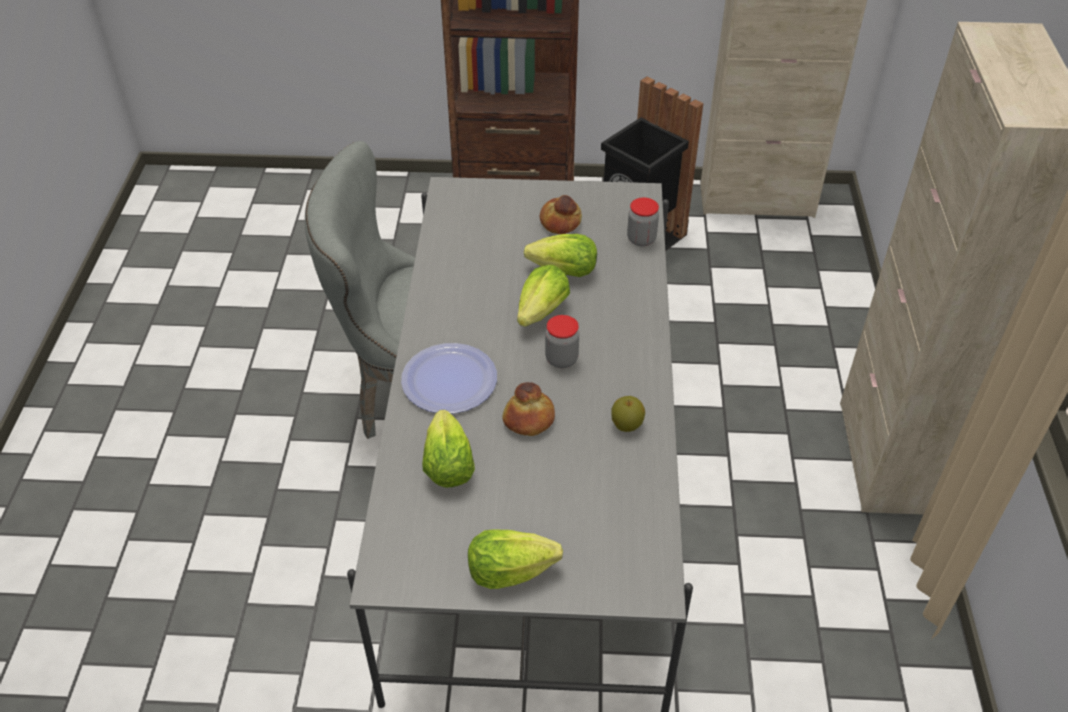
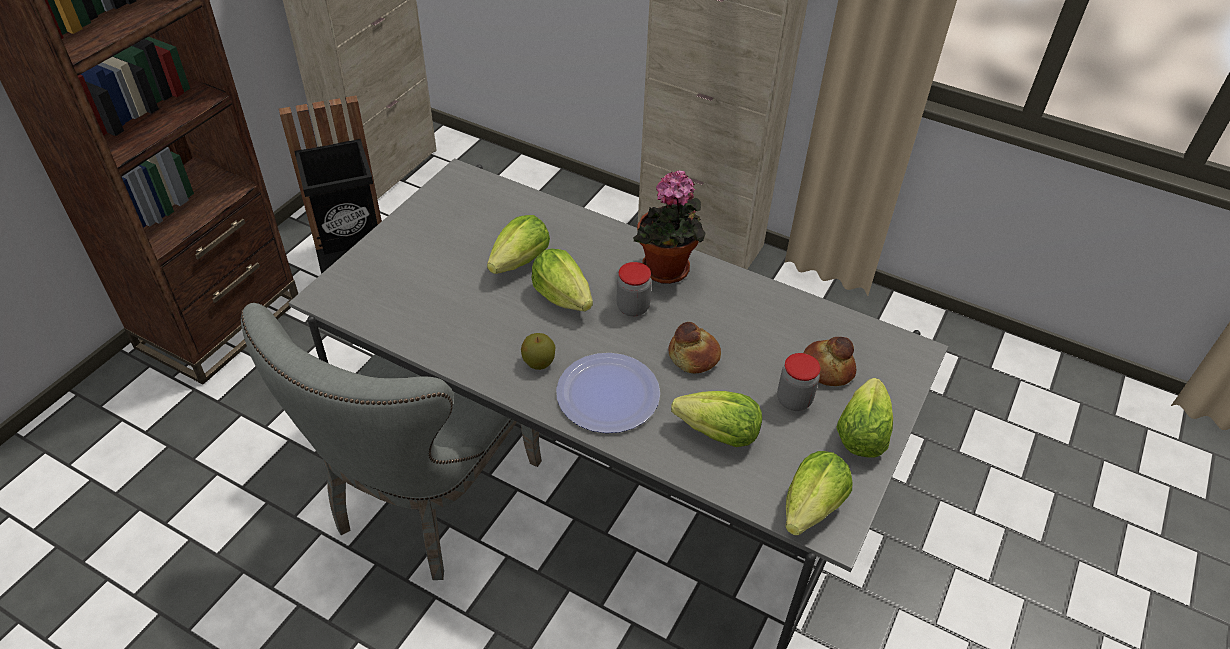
camera: 65 degrees left, 0 degrees up
bread [540,195,582,234] -> bread moved to [803,337,856,386]
apple [612,396,645,432] -> apple moved to [521,333,556,370]
jar [627,197,659,247] -> jar moved to [777,353,821,411]
none -> potted plant [633,171,706,284]
none -> lettuce [785,451,852,535]

